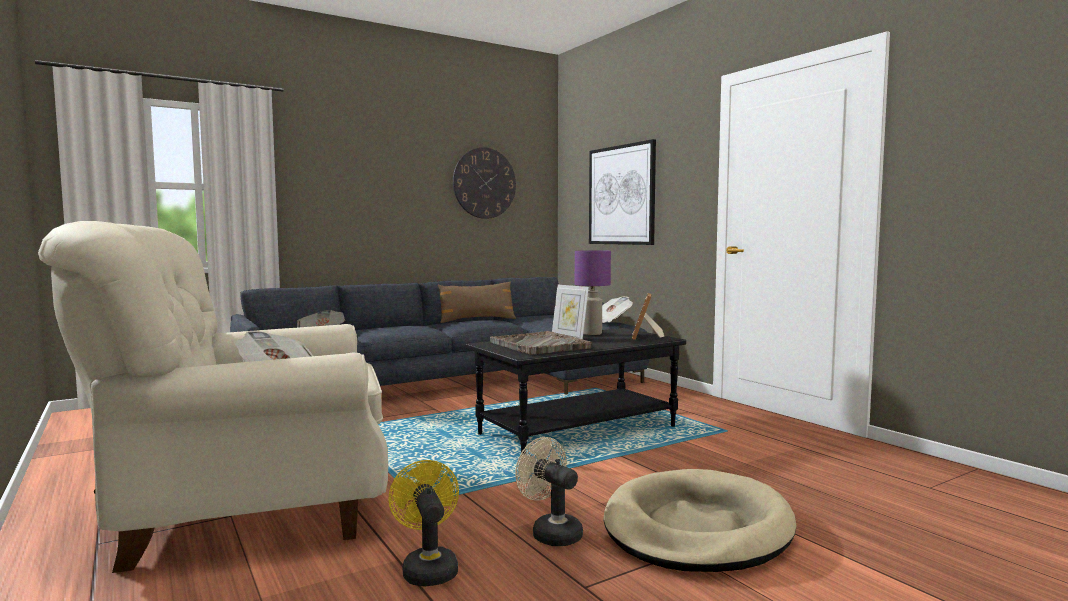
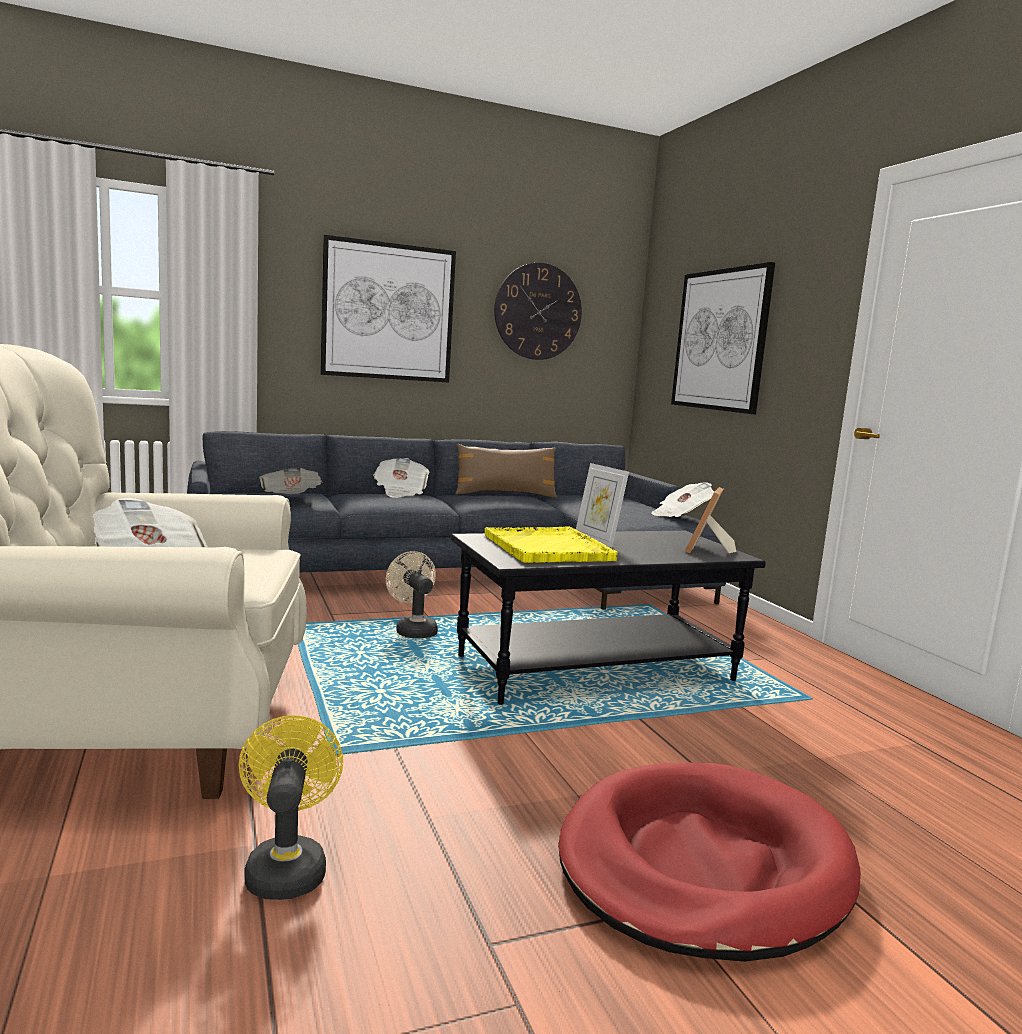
camera: 10 degrees right, 5 degrees up
grey tray [490,331,592,355] -> yellow tray [485,526,618,563]
beige fan [515,437,583,546] -> beige fan moved to [386,551,438,638]
purple table lamp [575,250,611,335] -> none
beige dog bed [603,469,797,572] -> red dog bed [558,763,861,962]
none -> picture [320,235,456,383]
none -> newspaper [373,458,429,498]

